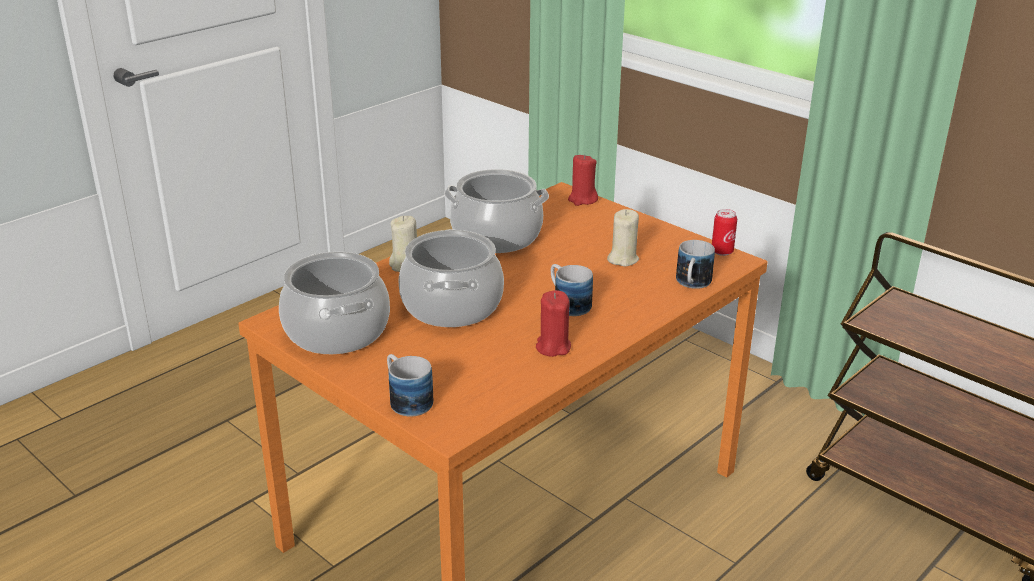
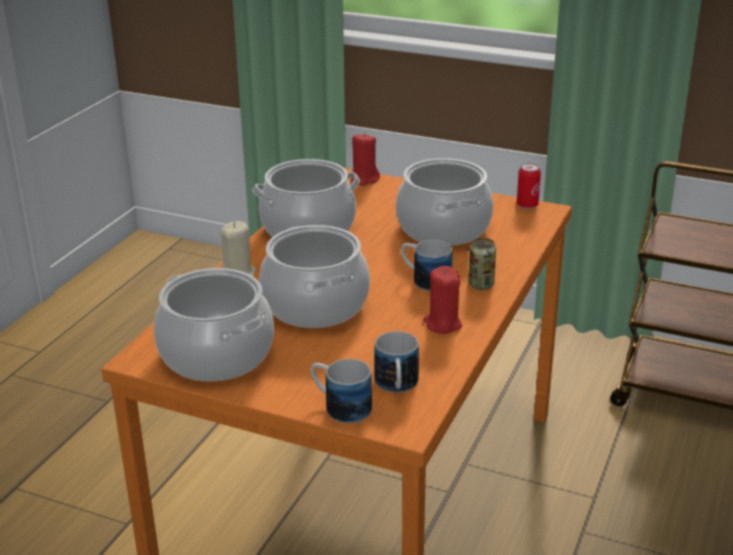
camera: 20 degrees left, 0 degrees up
beige candle [607,209,639,266] -> cooking pot [396,158,493,246]
mug [676,240,715,289] -> mug moved to [374,331,419,393]
none -> can [468,238,496,290]

